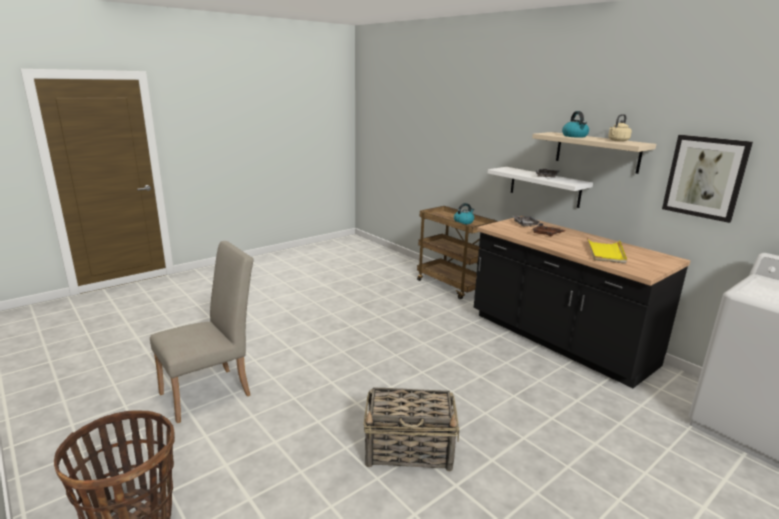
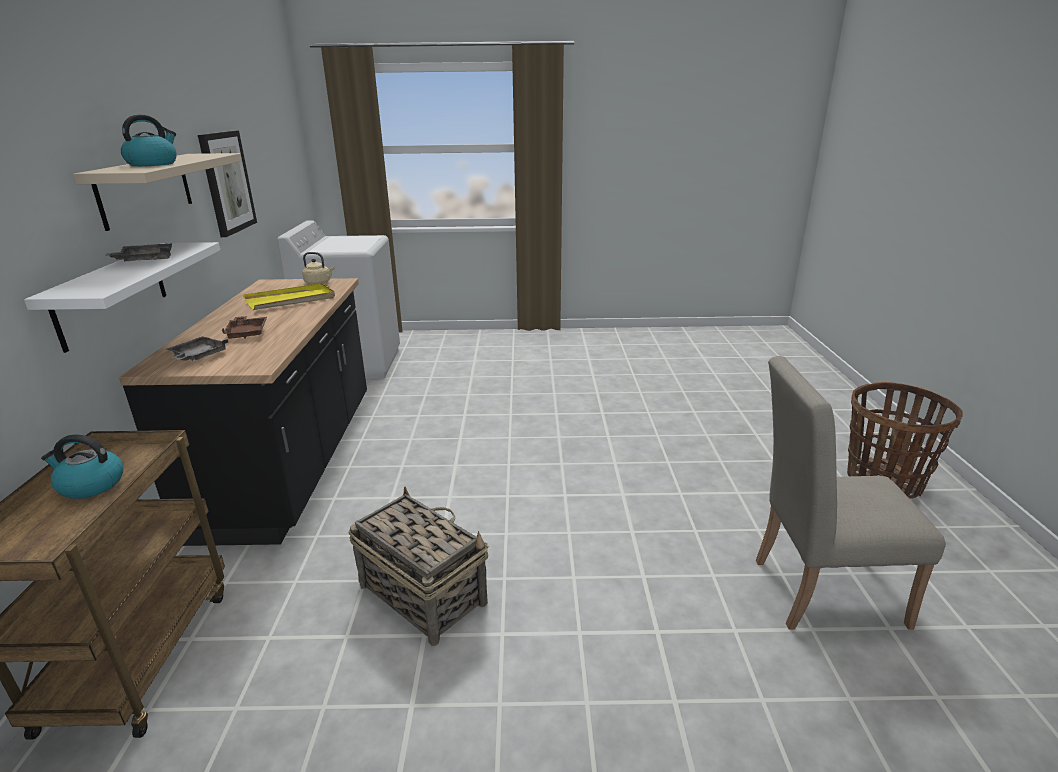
camera: 140 degrees left, 5 degrees up
basket [363,388,459,471] -> basket moved to [349,486,489,646]
beige kettle [608,114,632,142] -> beige kettle moved to [302,252,335,285]

